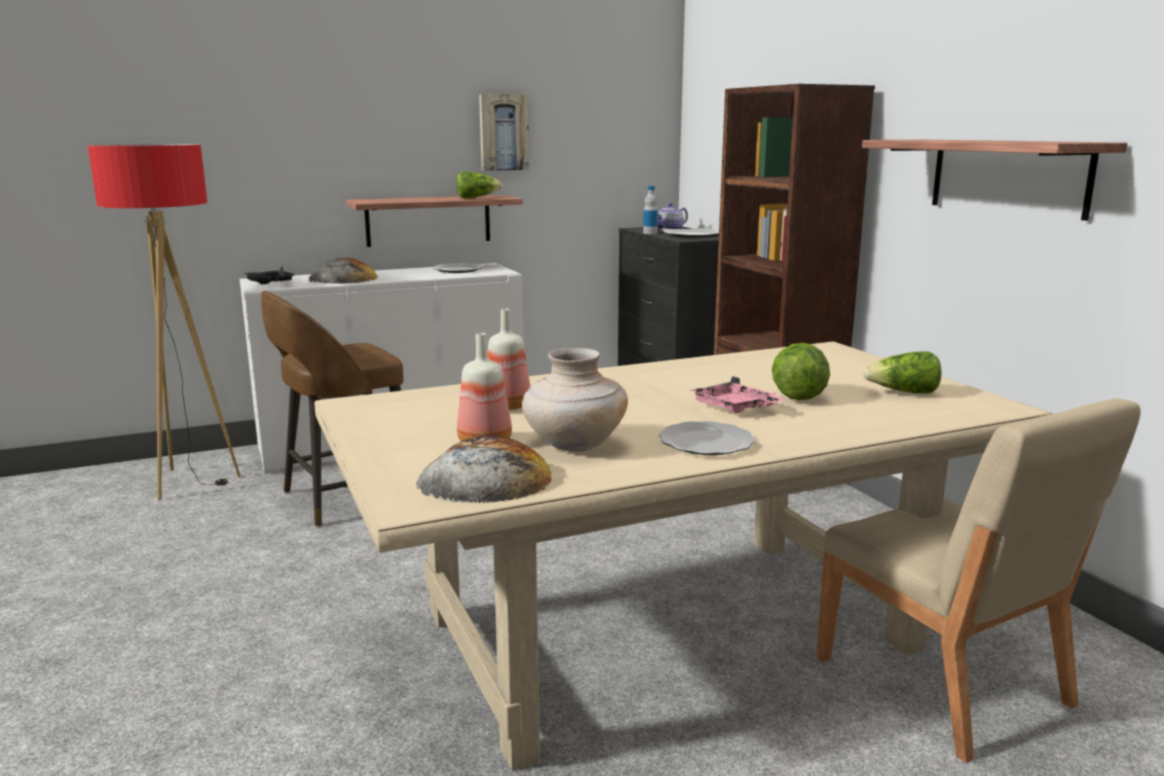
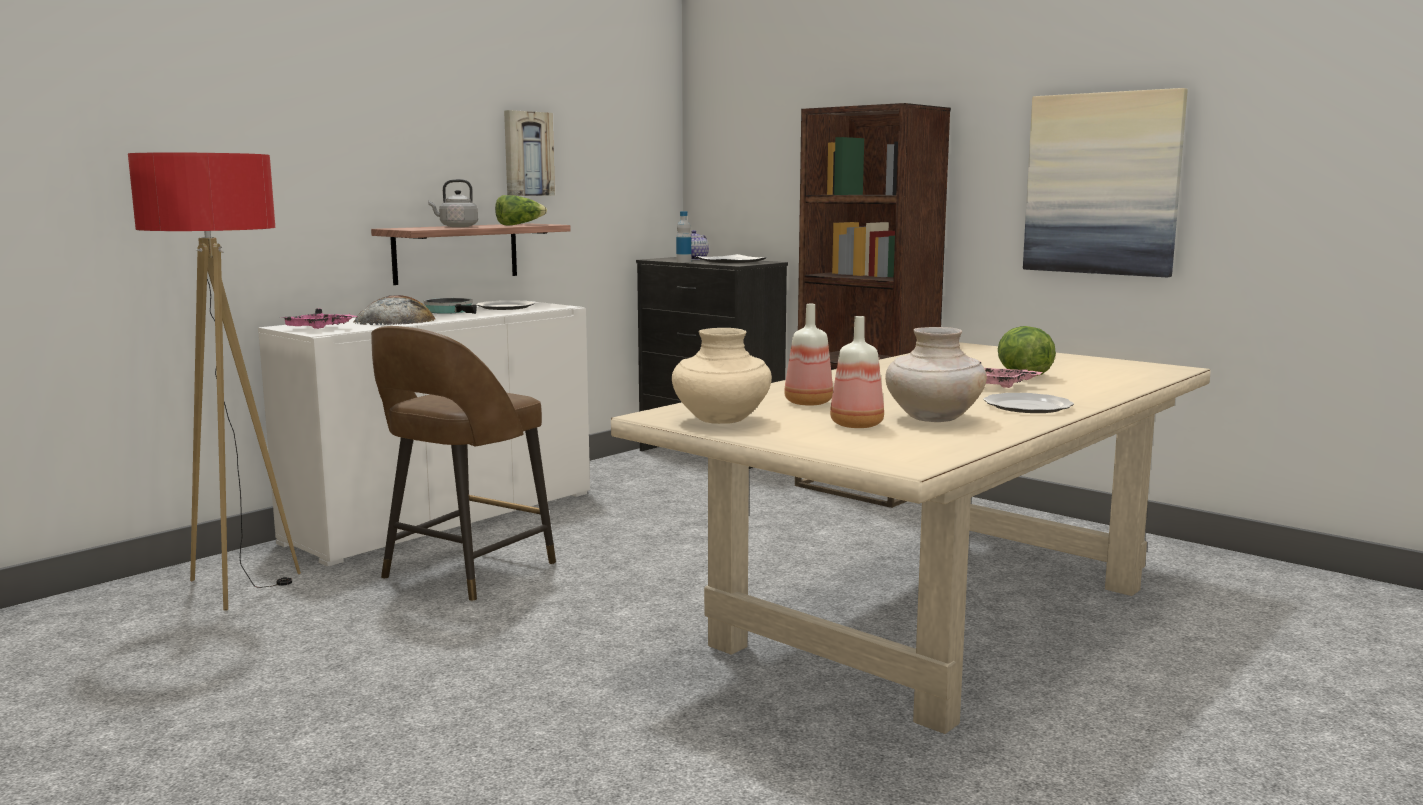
camera: 25 degrees left, 5 degrees down
black tray [245,266,295,285] -> pink tray [281,308,357,329]
bread [415,436,552,503] -> none
beige chair [816,398,1141,763] -> none
shelf [862,140,1127,221] -> picture [1023,88,1188,277]
lettuce [863,351,942,394] -> none
none -> frying pan [424,298,477,314]
none -> grey kettle [428,179,478,227]
none -> beige vase [672,328,772,424]

